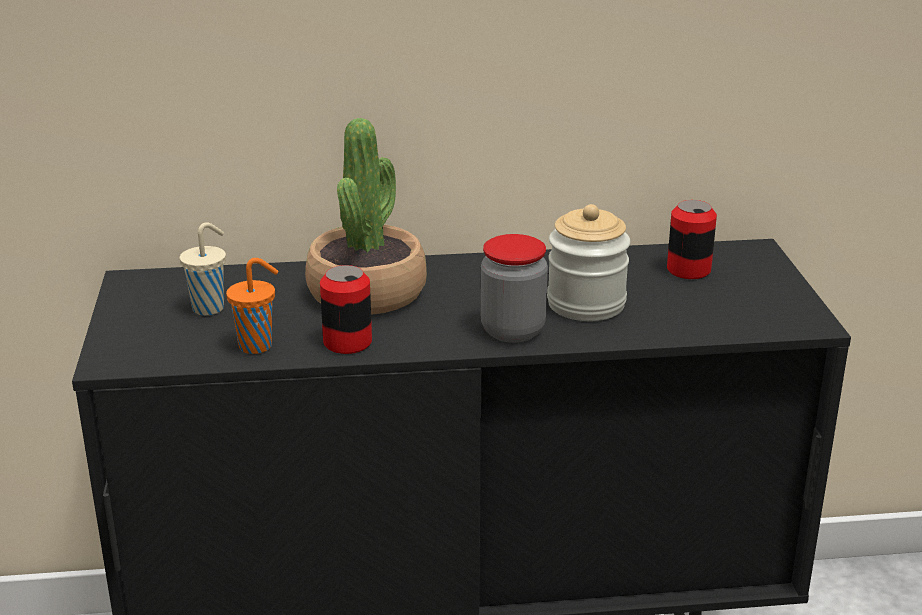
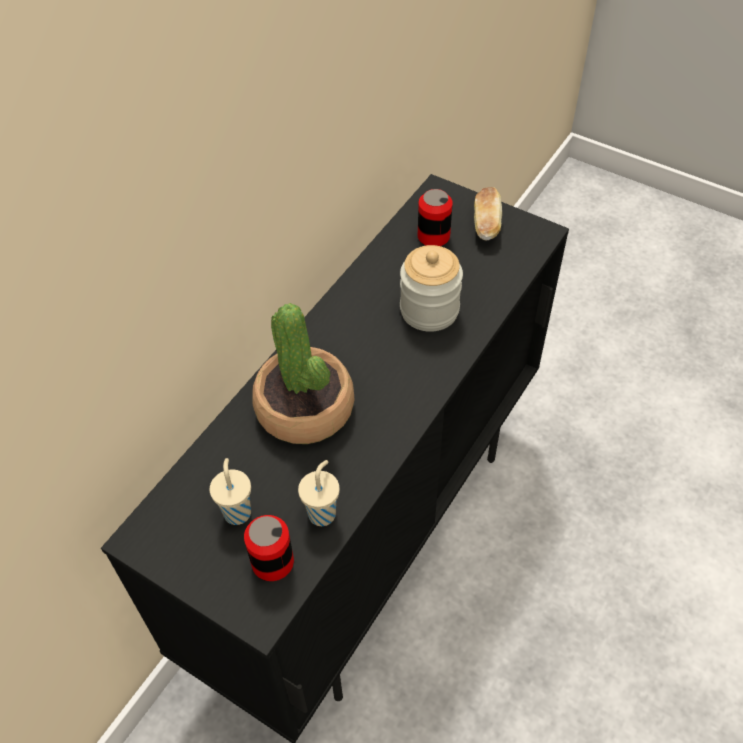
camera: 50 degrees left, 25 degrees up
orange cup [226,258,278,354] -> beige cup [298,460,340,526]
can [320,265,372,354] -> can moved to [244,515,294,581]
jar [480,234,548,343] -> none
none -> bread [474,187,502,241]

